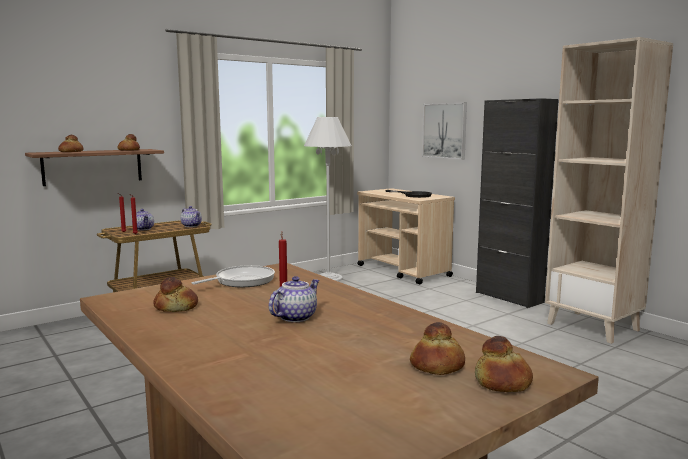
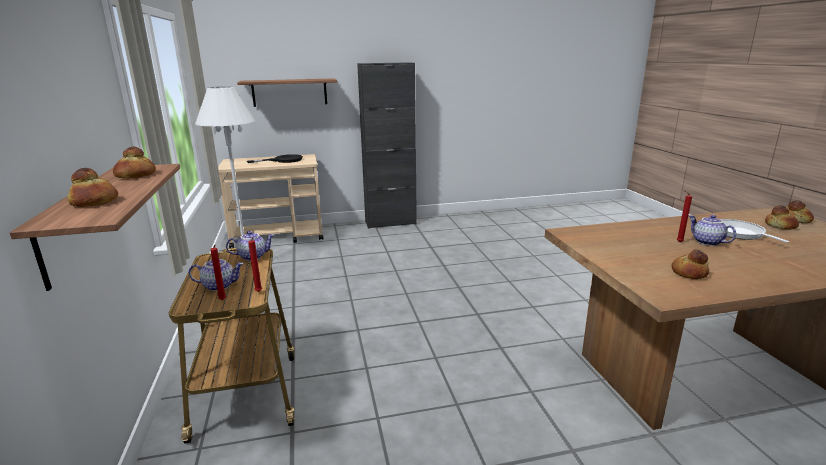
camera: 65 degrees left, 10 degrees up
frying pan [191,265,275,287] -> frying pan moved to [720,219,789,243]
picture [422,103,467,160] -> shelf [237,78,337,107]
beige bookcase [545,37,673,344] -> none

